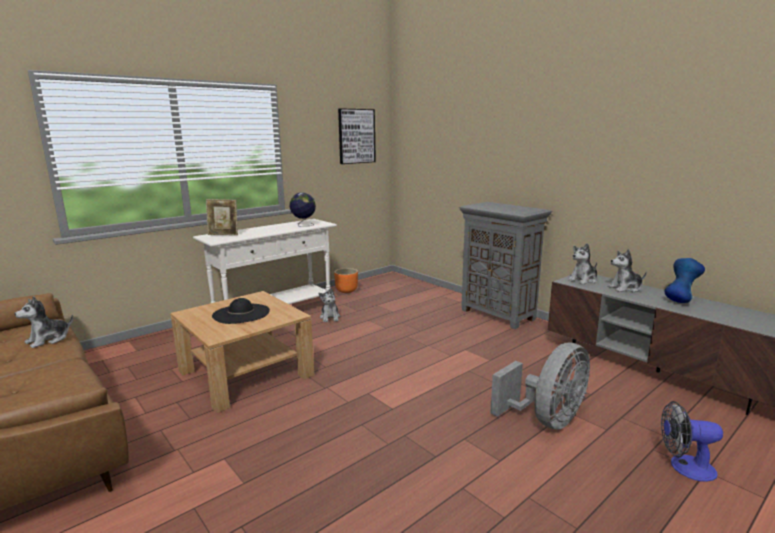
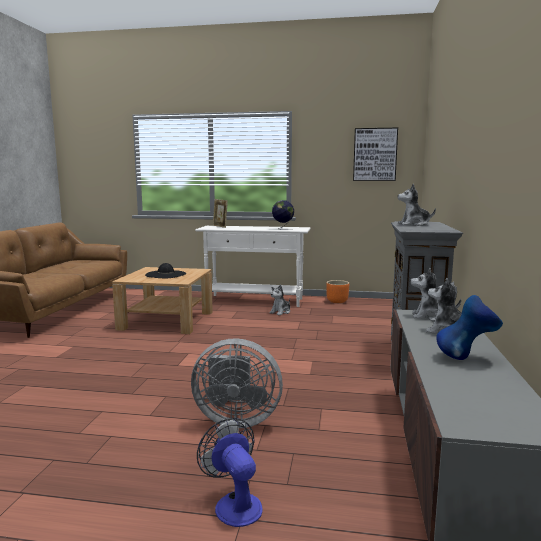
camera: 50 degrees right, 5 degrees down
plush toy [14,296,73,348] -> plush toy moved to [398,184,436,226]

